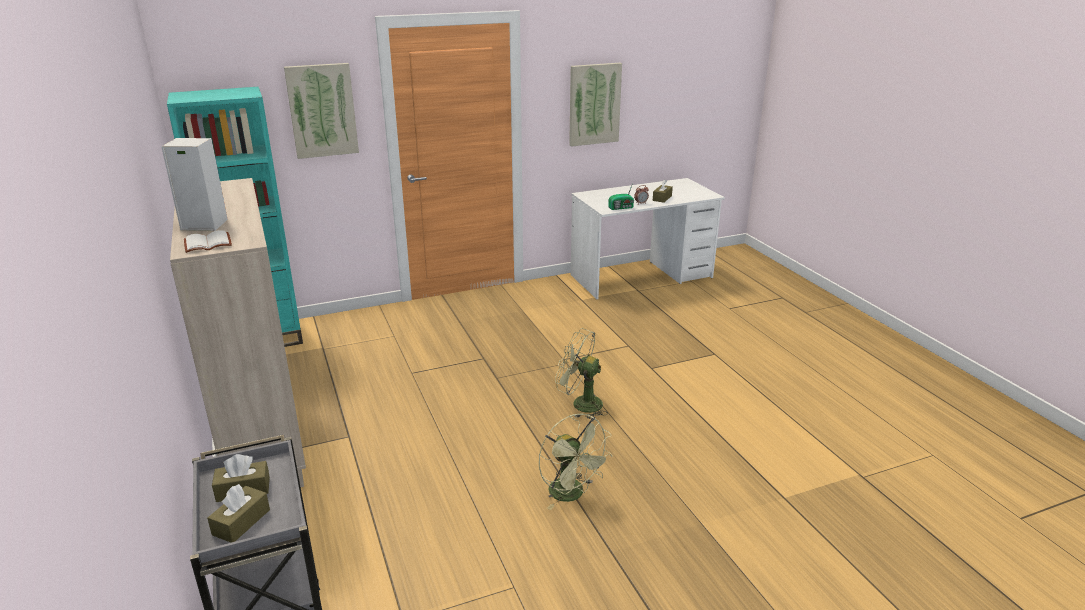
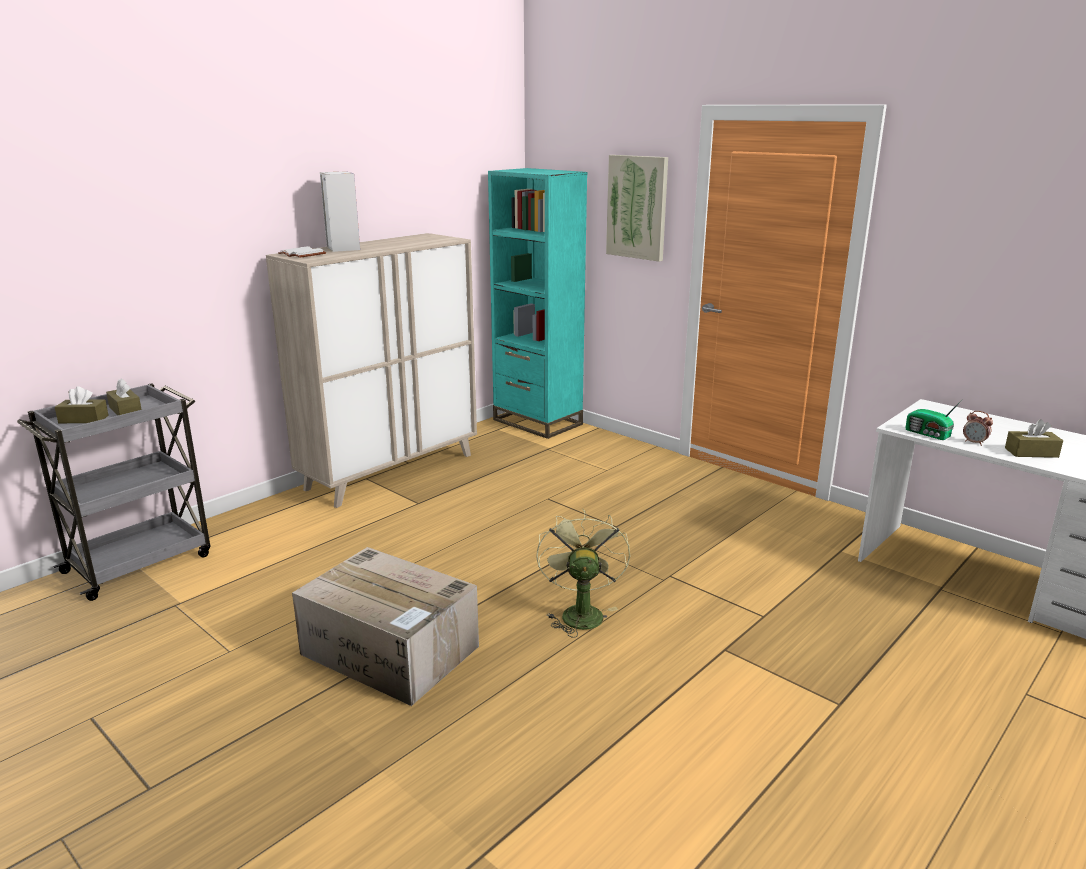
camera: 65 degrees right, 5 degrees down
green fan [539,413,613,510] -> cardboard box [292,547,479,706]
picture [569,63,622,147] -> none

